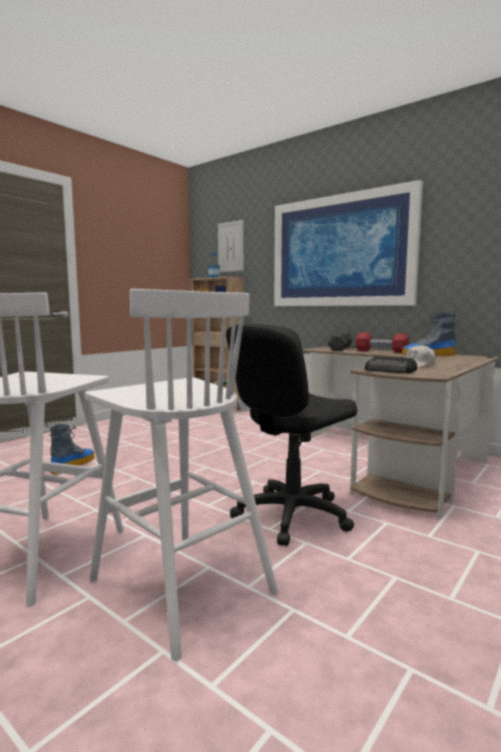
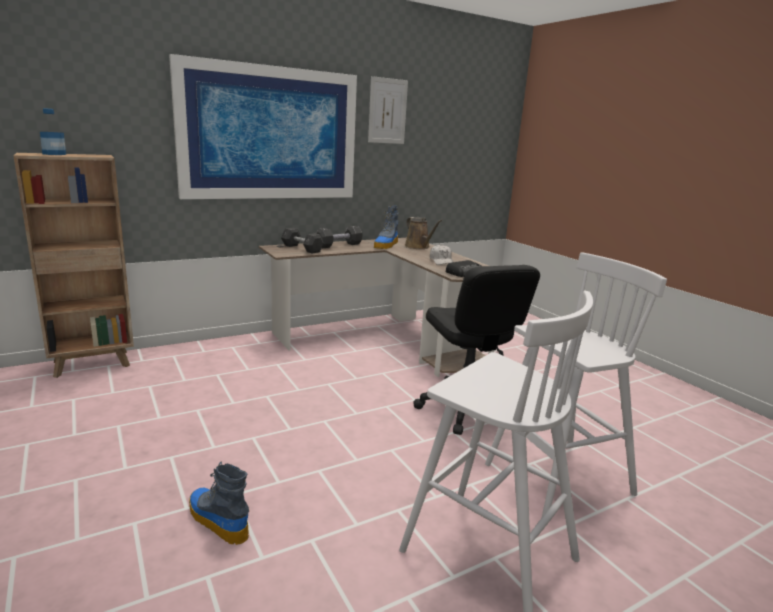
camera: 70 degrees left, 10 degrees up
picture [218,220,243,272] -> picture moved to [368,76,408,144]
red dumbbell [355,332,409,353] -> black dumbbell [316,226,363,248]
none -> brown watering can [405,217,442,249]

